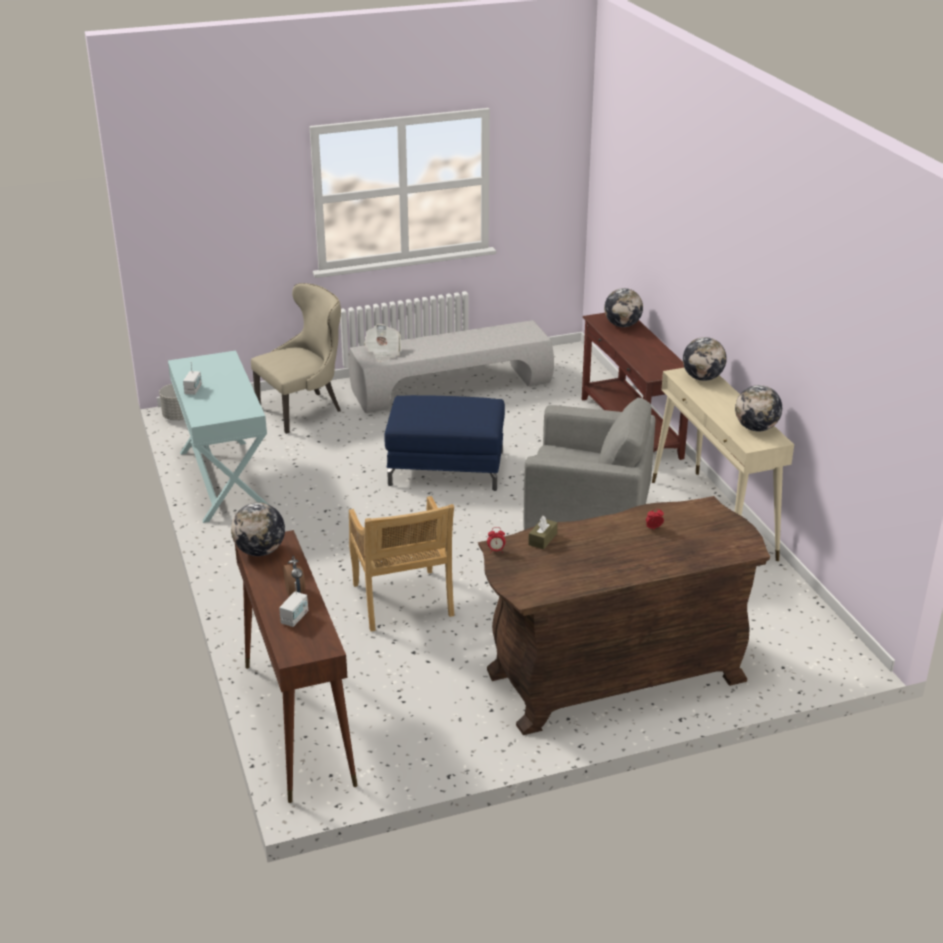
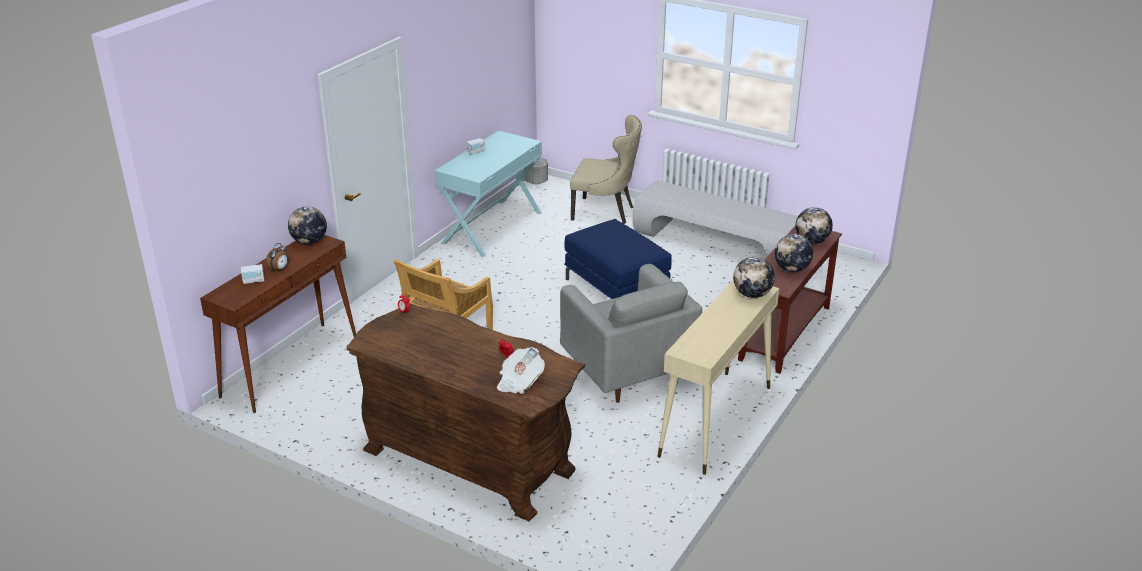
camera: 50 degrees right, 0 degrees up
newspaper [364,324,401,362] -> newspaper moved to [497,347,545,394]
brown tissue box [528,516,558,549] -> none
globe [735,385,782,431] -> globe moved to [775,234,813,272]

